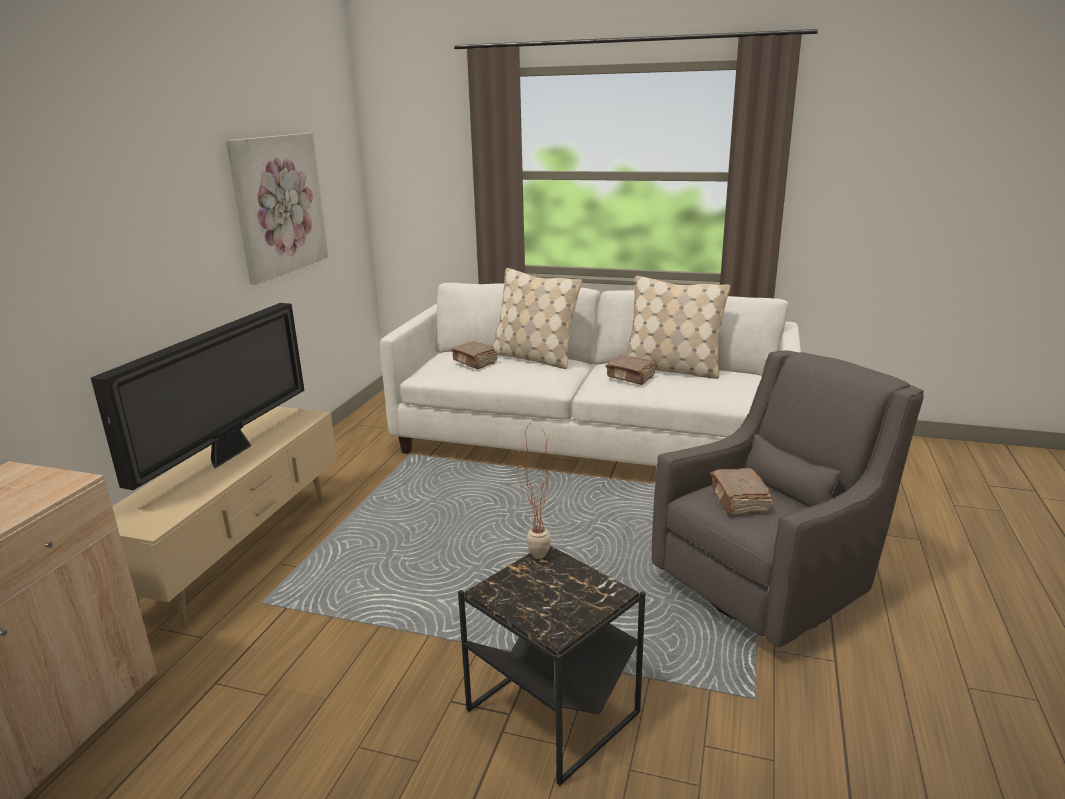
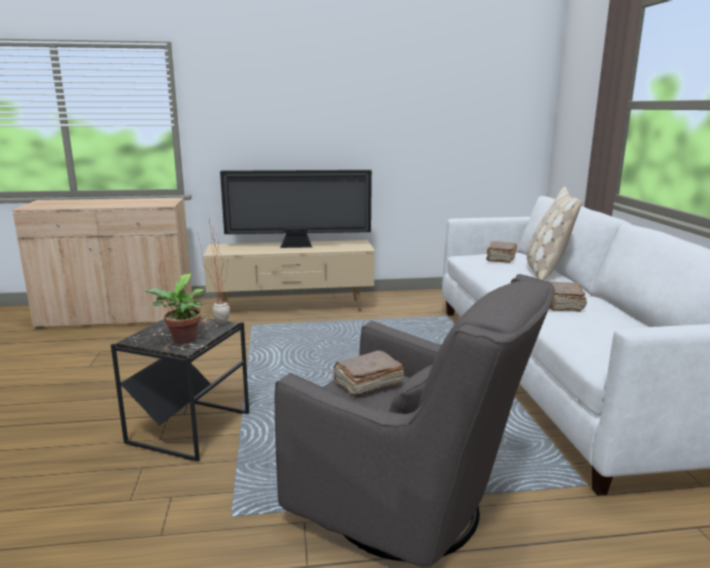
camera: 65 degrees right, 5 degrees down
picture [226,133,328,285] -> none
beige pillow [626,276,730,379] -> none
none -> potted plant [144,274,205,344]

